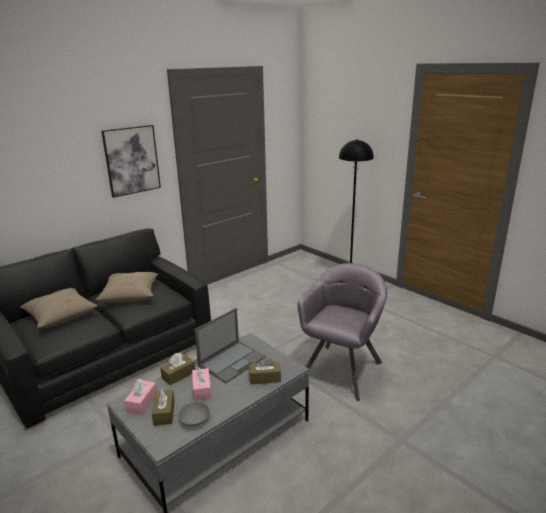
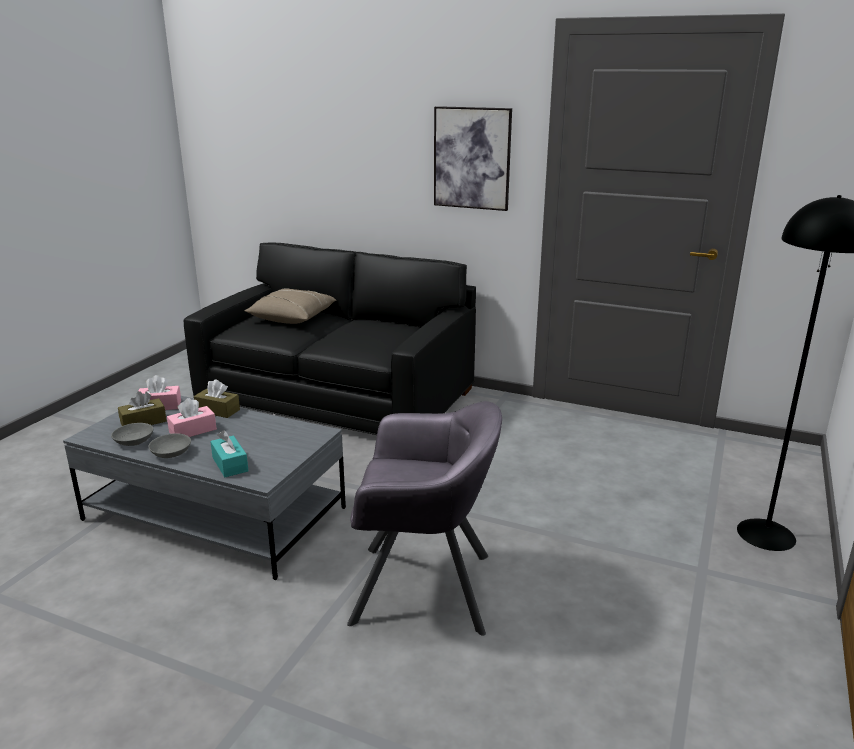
camera: 65 degrees right, 0 degrees up
beige pillow [96,272,158,302] -> none
laptop [194,308,266,383] -> none
brown tissue box [249,357,281,384] -> turquoise tissue box [210,430,248,477]
none -> grey bowl [148,433,191,458]

